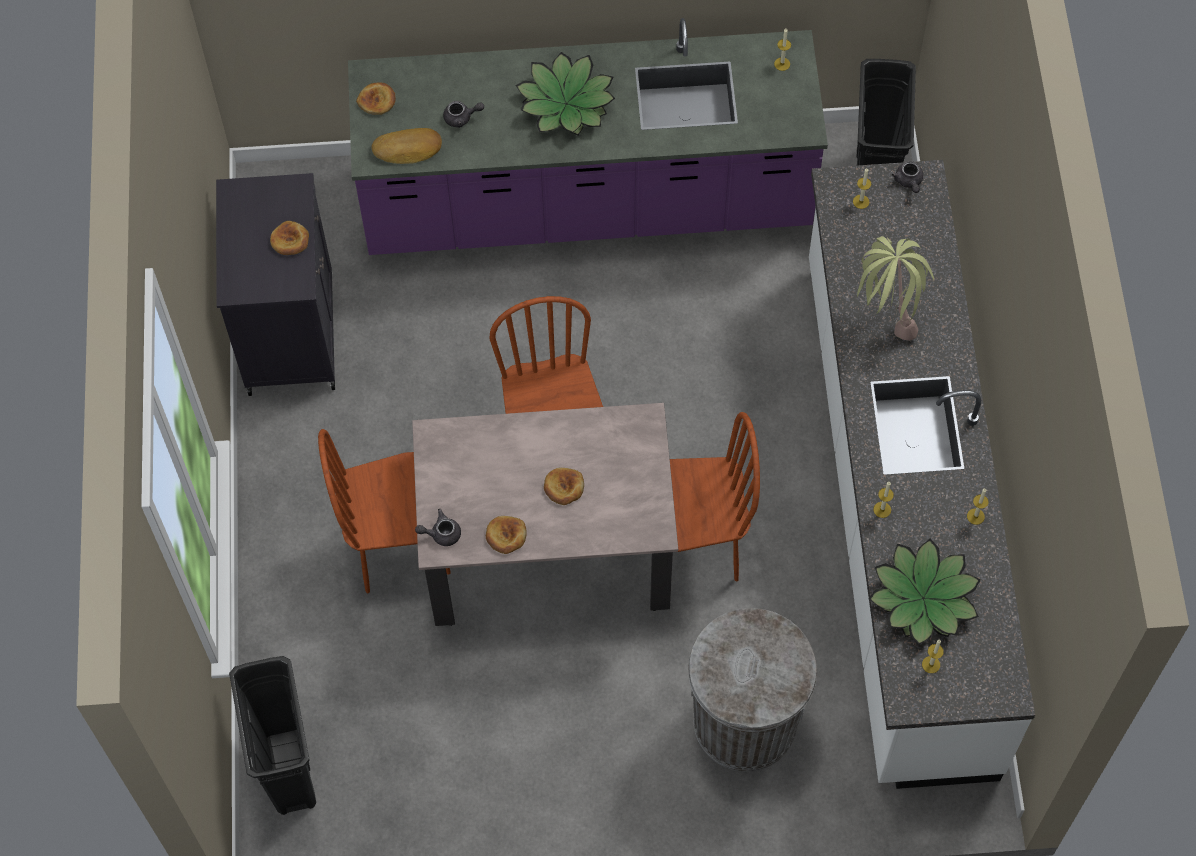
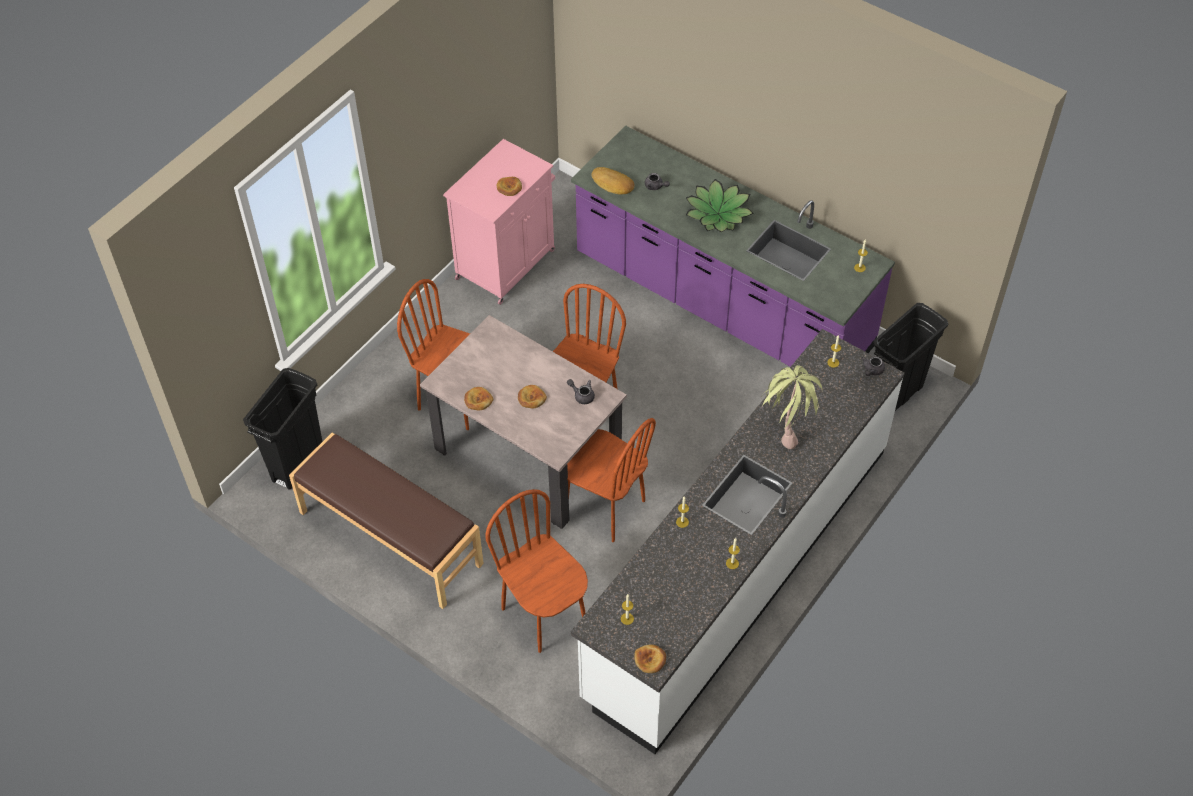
camera: 40 degrees right, 10 degrees down
black cabinet [216,173,335,396] -> pink cabinet [443,139,555,305]
bread [356,82,396,115] -> bread moved to [634,645,666,673]
grey teapot [415,509,461,546] -> grey teapot moved to [567,379,595,404]
grey trash can [688,608,817,772] -> brown chair [485,489,588,653]
potted plant [869,539,980,645] -> none
none -> brown bench [289,433,484,609]

